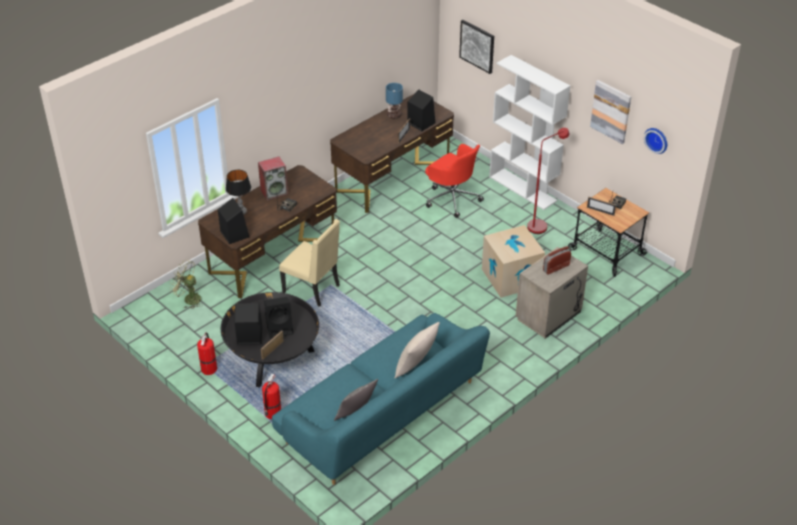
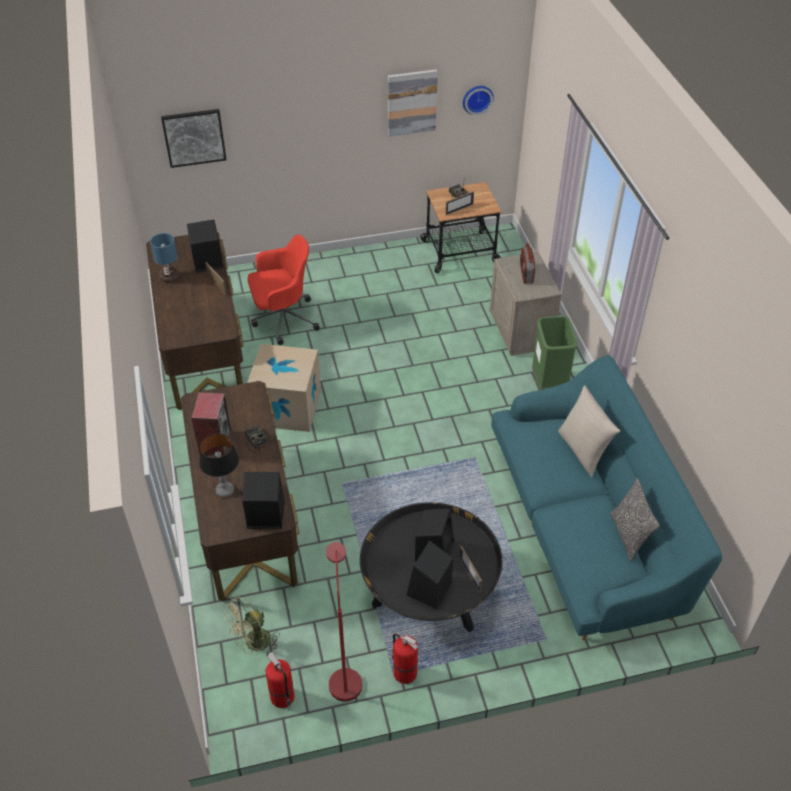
camera: 60 degrees left, 5 degrees up
fire extinguisher [262,374,281,419] -> fire extinguisher moved to [266,652,295,708]
beige chair [279,219,340,307] -> none
cardboard box [482,225,545,298] -> cardboard box moved to [247,344,321,432]
white bookcase [489,55,570,210] -> none
red floor lamp [527,128,569,234] -> red floor lamp moved to [326,542,362,702]
none -> green trash can [532,316,578,390]

